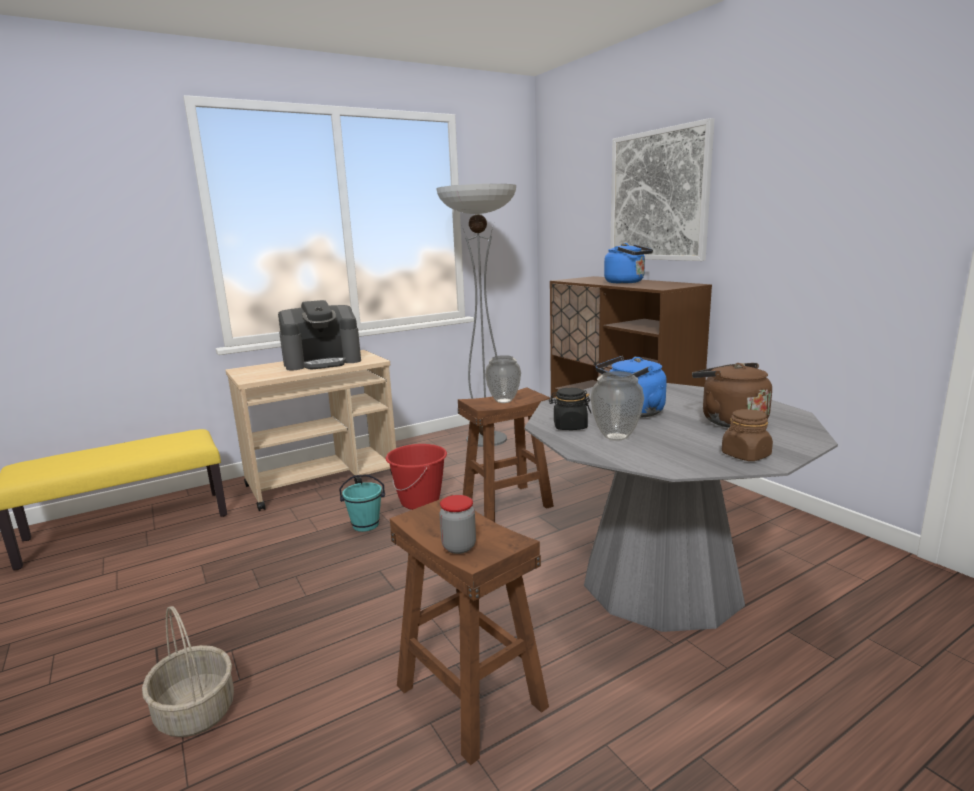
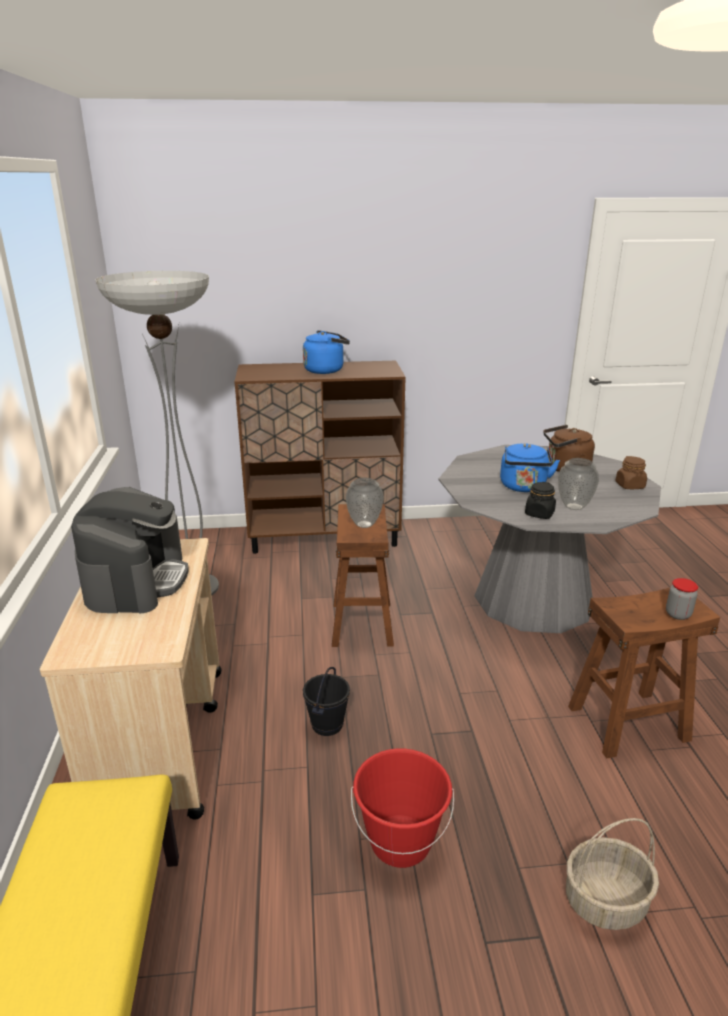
camera: 65 degrees left, 10 degrees up
turquoise bucket [339,474,385,532] -> black bucket [303,667,350,736]
red bucket [385,444,447,510] -> red bucket moved to [351,748,454,868]
picture [610,118,715,261] -> none

